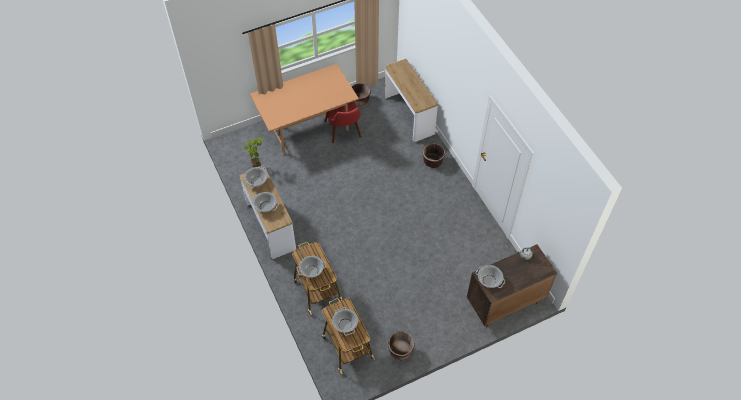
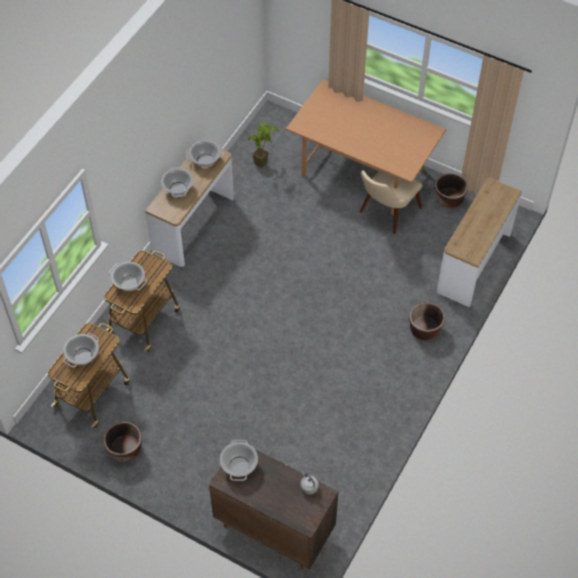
camera: 55 degrees right, 0 degrees up
red chair [325,101,361,143] -> beige chair [360,170,422,234]

